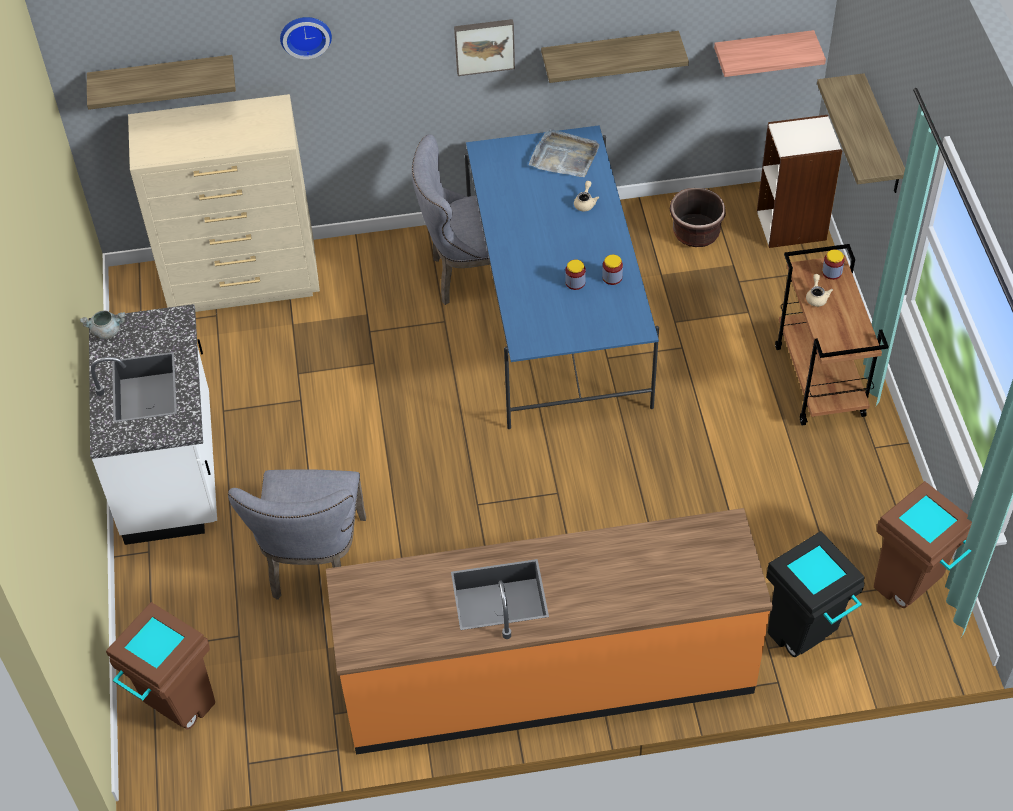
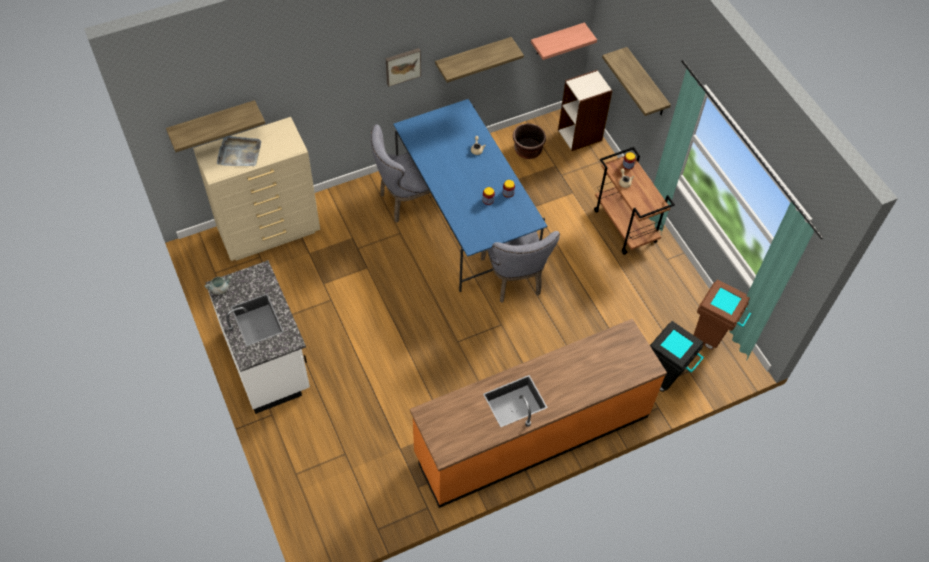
camera: 20 degrees left, 5 degrees up
brown trash can [106,602,215,730] -> none
grey chair [228,469,366,600] -> grey chair moved to [481,231,560,303]
wall clock [280,17,332,59] -> none
grey tray [529,129,600,177] -> grey tray moved to [217,136,261,166]

